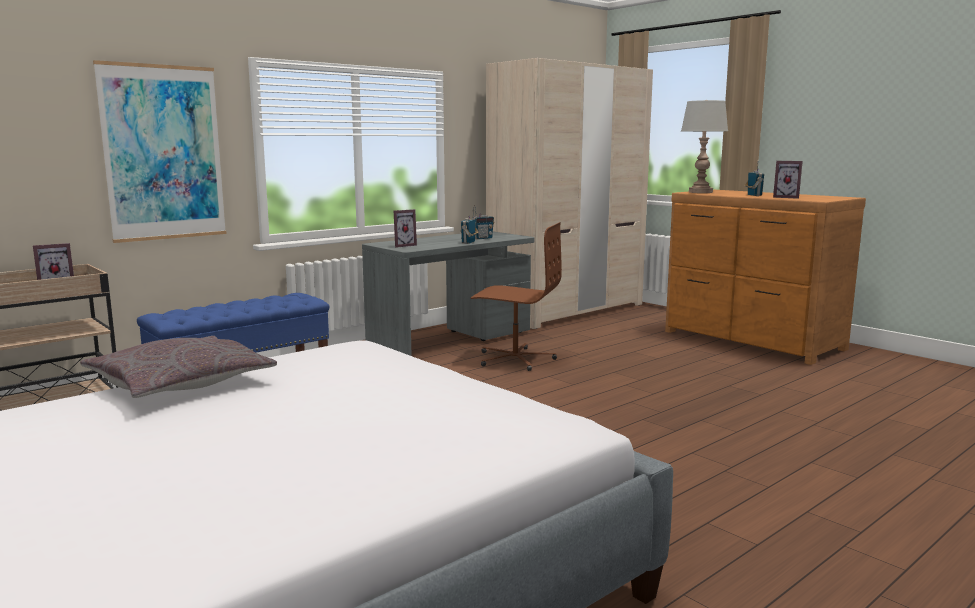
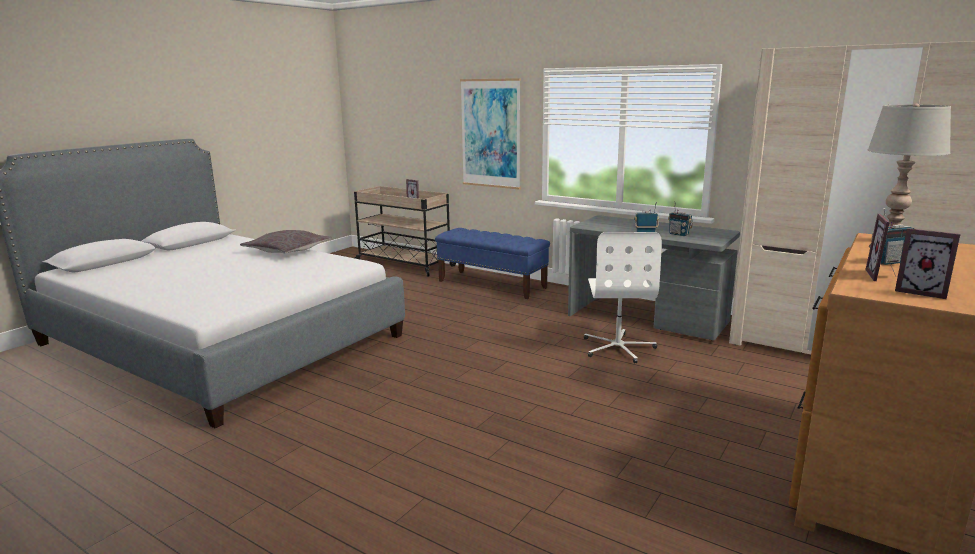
camera: 75 degrees right, 5 degrees up
picture frame [394,209,417,248] -> picture frame moved to [895,228,961,299]
brown office chair [471,222,562,371] -> white office chair [584,232,662,363]

